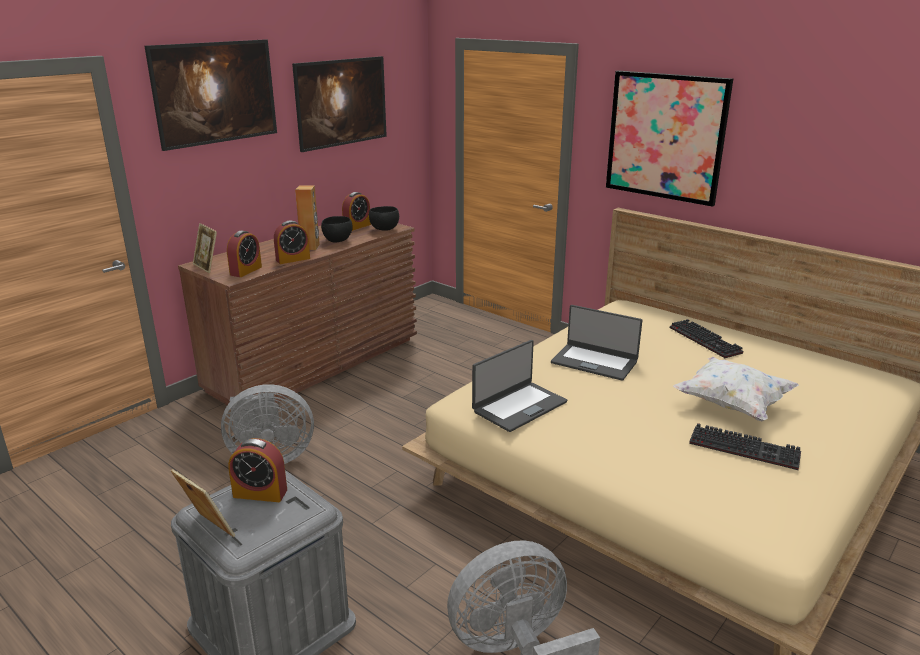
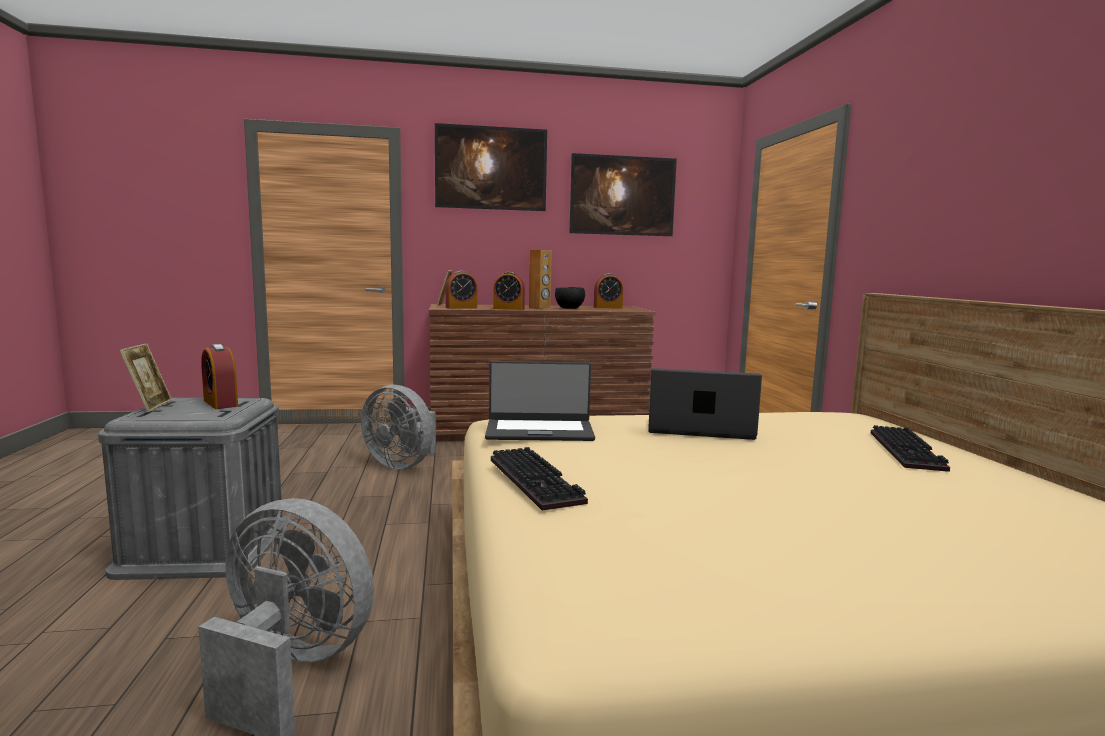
camera: 40 degrees right, 15 degrees down
black bowl [369,206,399,231] -> none
laptop [551,305,642,381] -> laptop turned 120 degrees clockwise [648,368,762,440]
picture [606,70,733,207] -> none
white pillow [673,357,799,421] -> none
keyboard [689,423,801,470] -> keyboard moved to [491,447,588,511]

